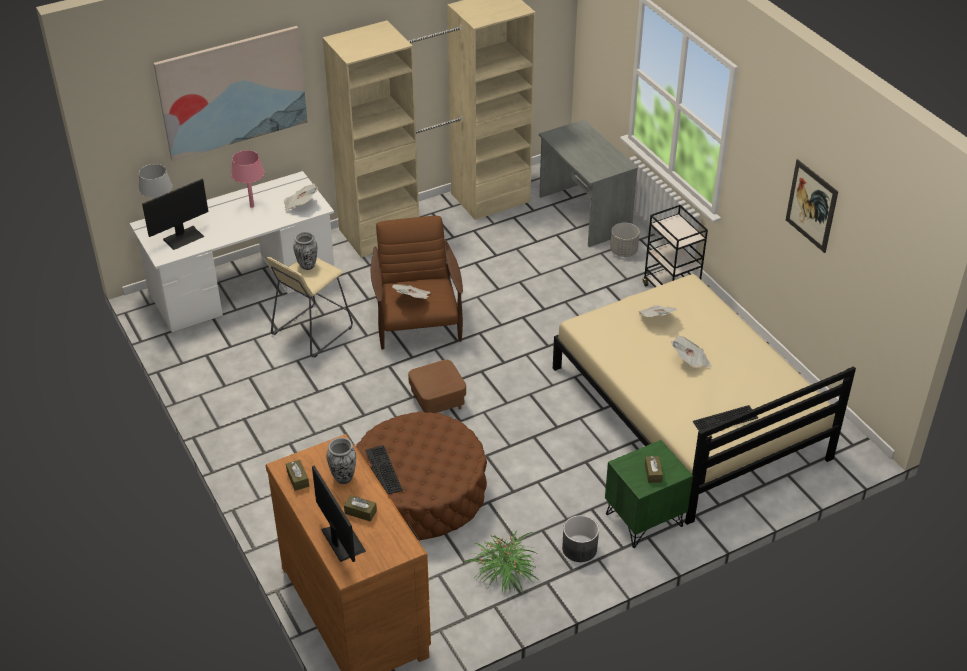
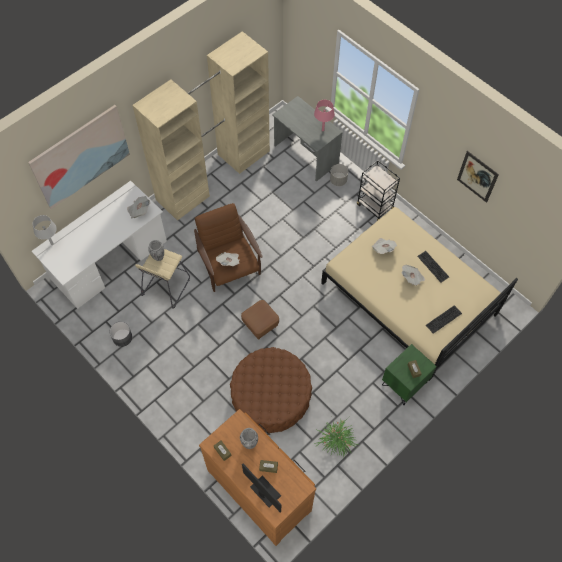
camera: 15 degrees left, 20 degrees up
monitor [142,179,208,250] -> none
pink table lamp [231,150,264,208] -> pink table lamp moved to [314,100,335,131]
keyboard [365,445,403,494] -> keyboard moved to [417,251,449,282]
grey planter [562,515,599,562] -> grey planter moved to [110,322,132,347]

